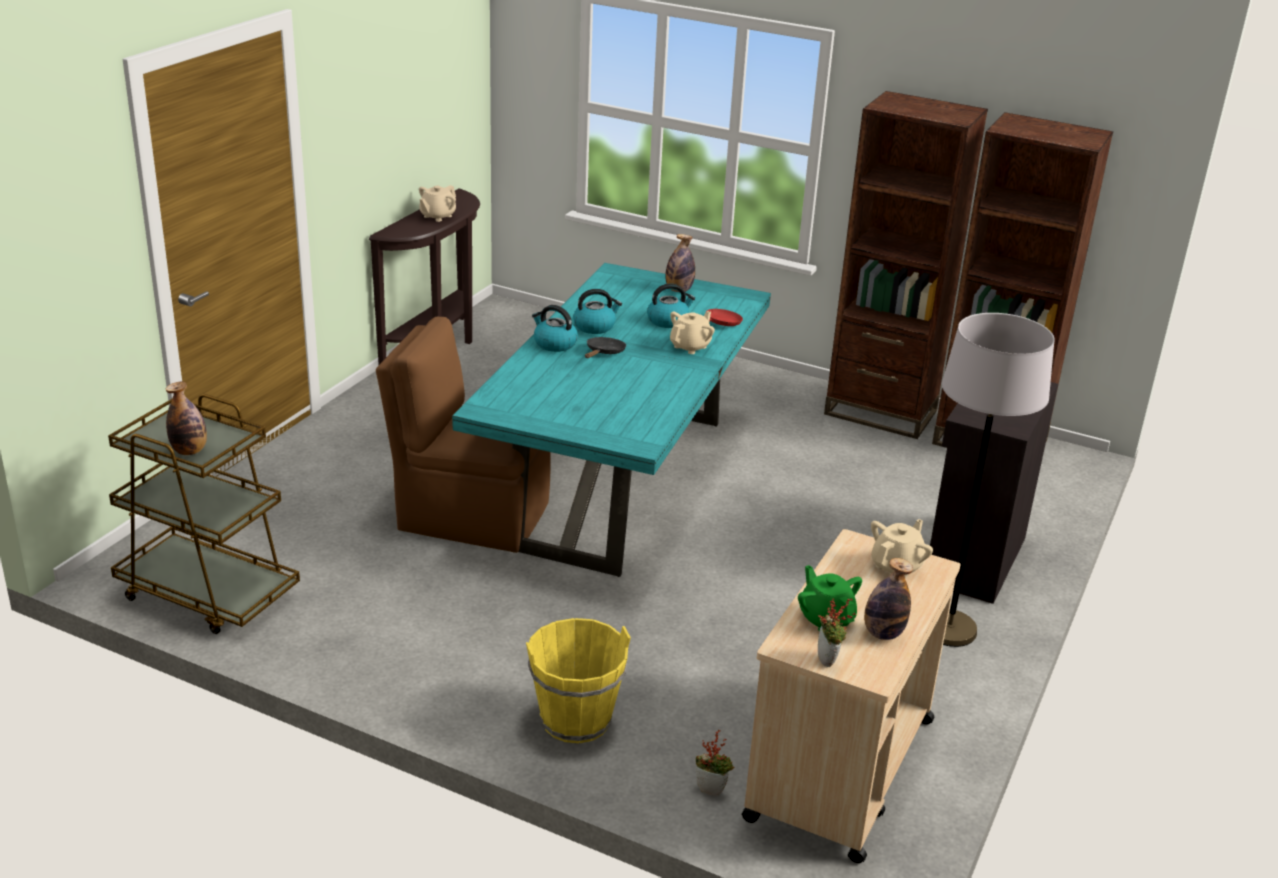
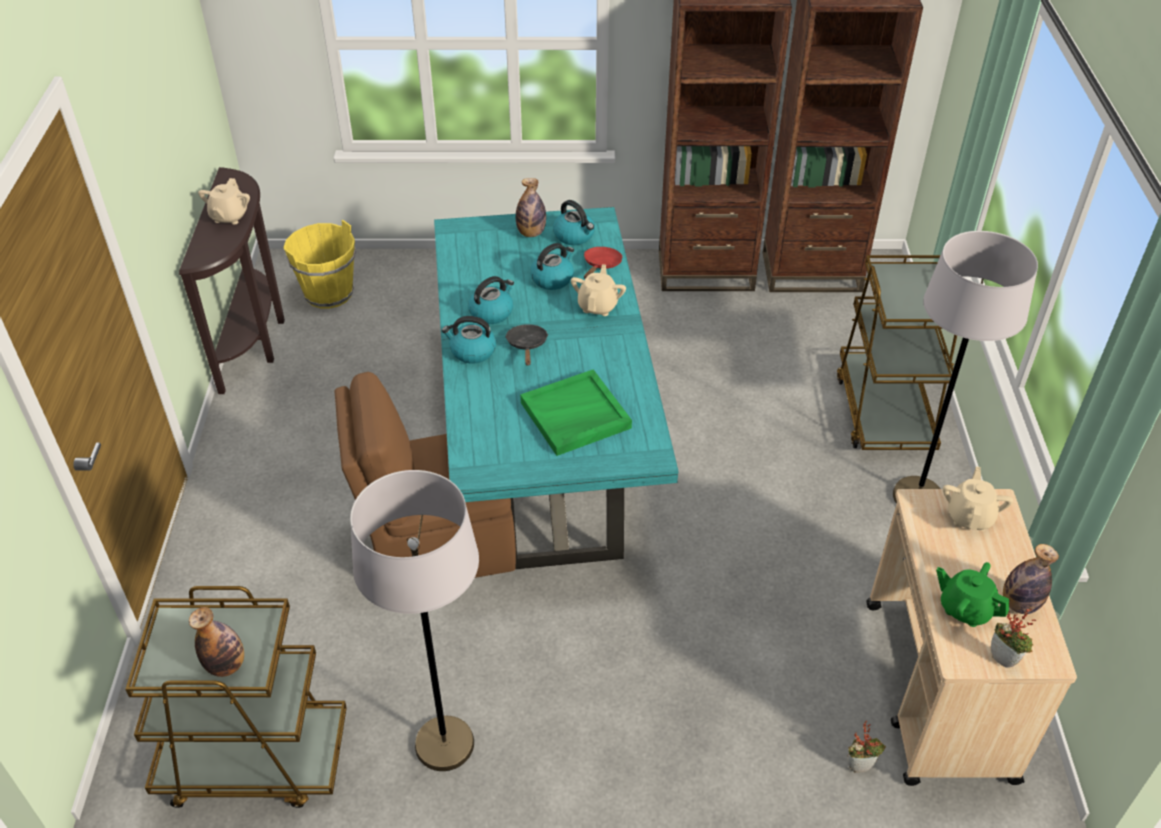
camera: 25 degrees left, 15 degrees up
yellow bucket [526,618,631,743] -> yellow bucket moved to [284,220,356,309]
black cabinet [930,382,1058,604] -> brown cart [837,255,957,450]
none -> grey floor lamp [350,470,479,771]
none -> green tray [520,369,632,456]
none -> kettle [553,200,595,245]

